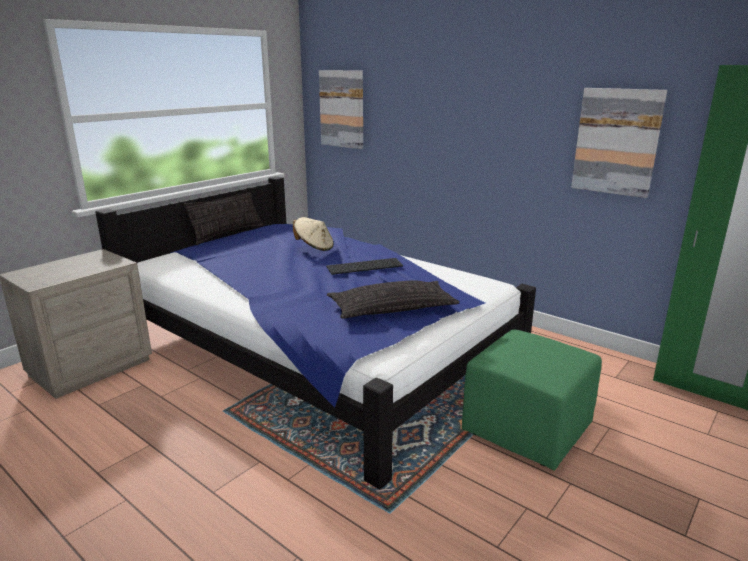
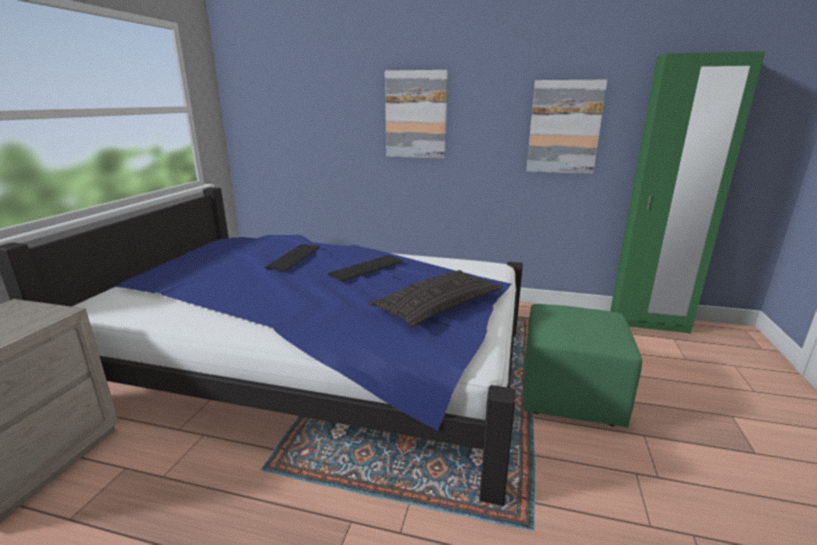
camera: 25 degrees left, 0 degrees up
pillow [183,192,263,245] -> none
beige hat [293,217,334,251] -> keyboard [265,244,320,271]
picture [319,70,363,149] -> picture moved to [385,70,448,159]

